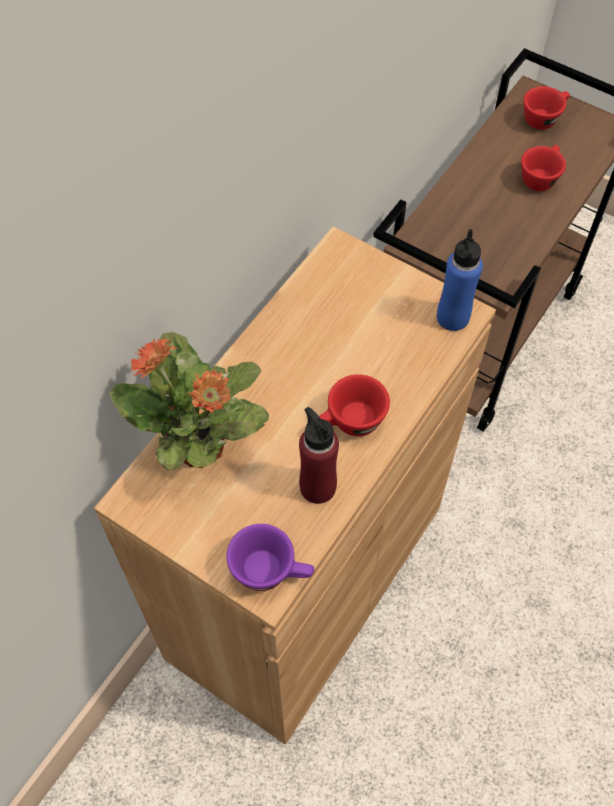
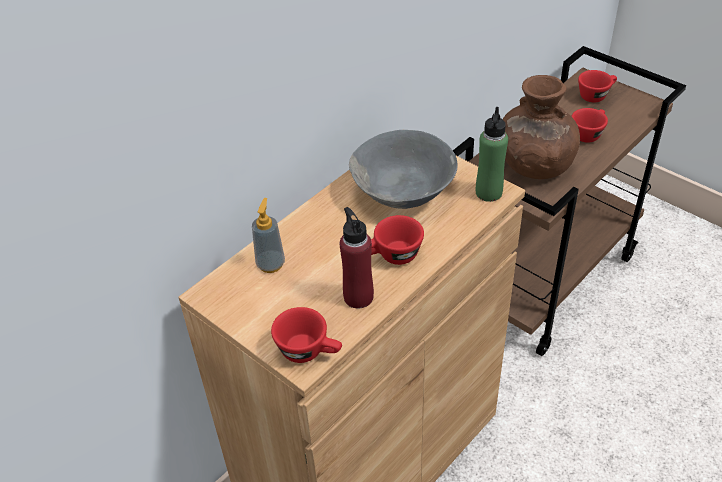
camera: 10 degrees right, 15 degrees down
potted plant [109,332,269,470] -> soap dispenser [252,198,285,273]
purple cup [226,524,314,591] -> red cup [271,307,342,363]
blue bottle [437,229,483,331] -> green bottle [476,107,508,202]
none -> grey bowl [349,130,458,209]
none -> brown vase [503,75,580,179]

